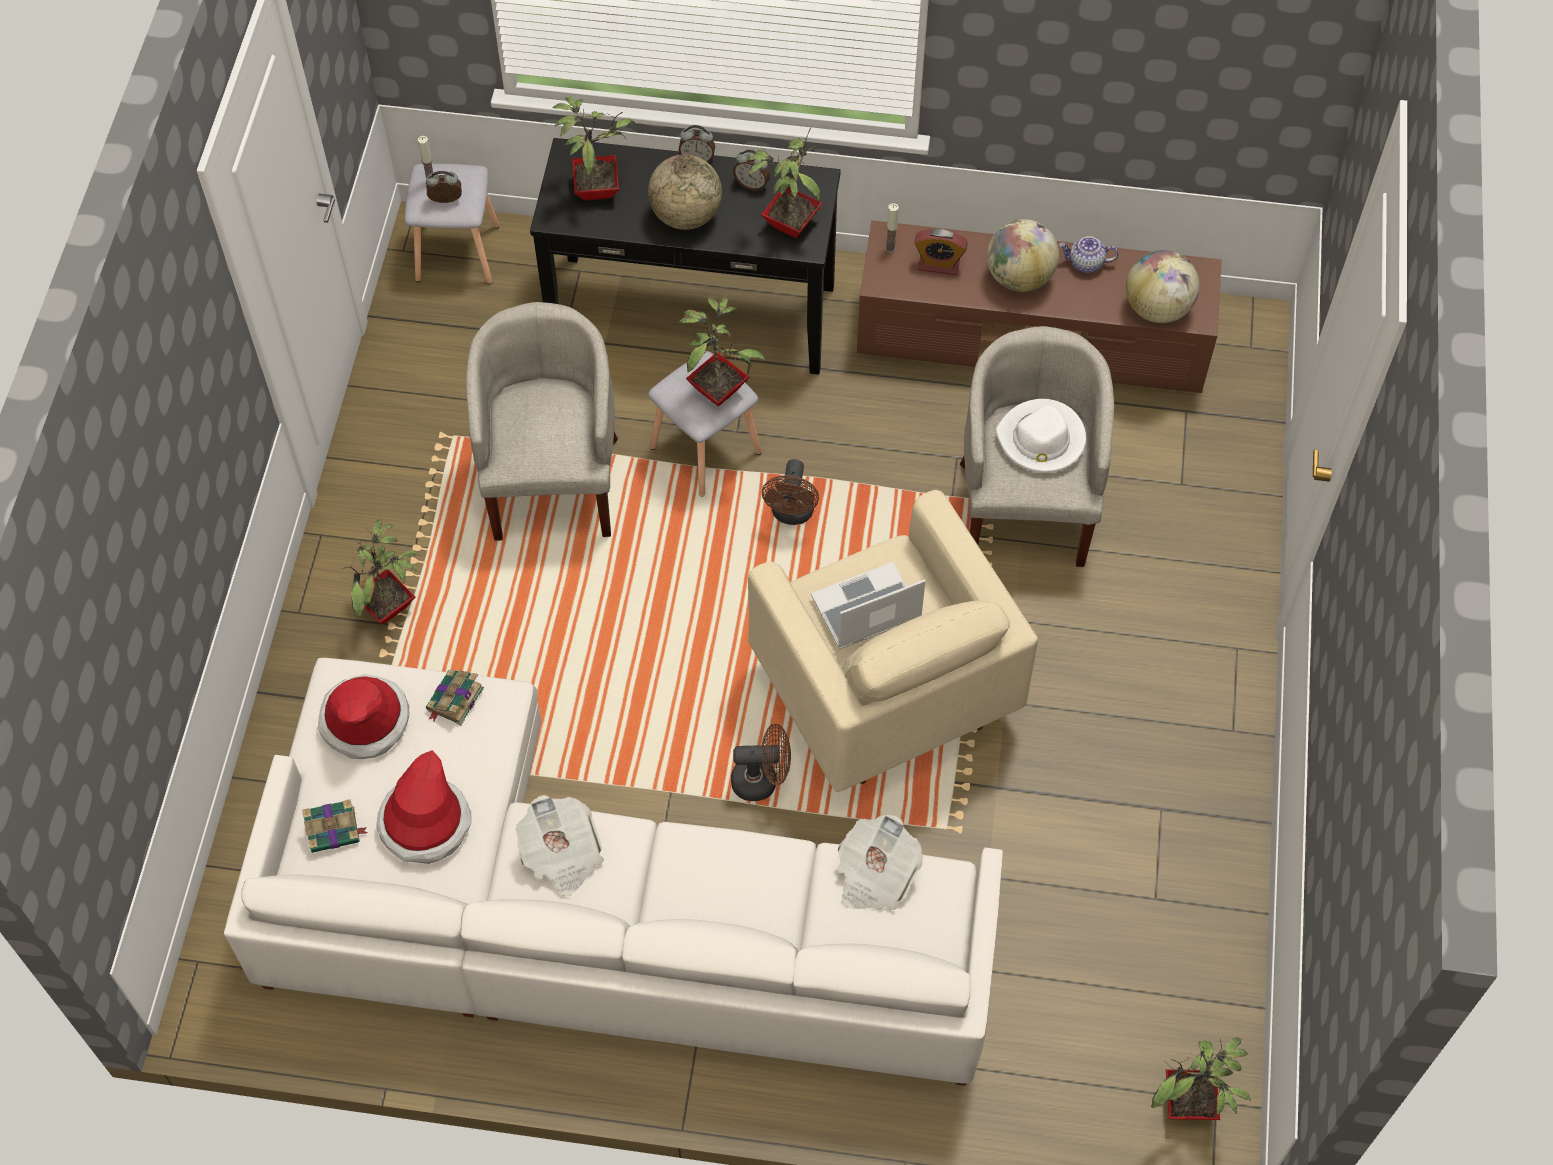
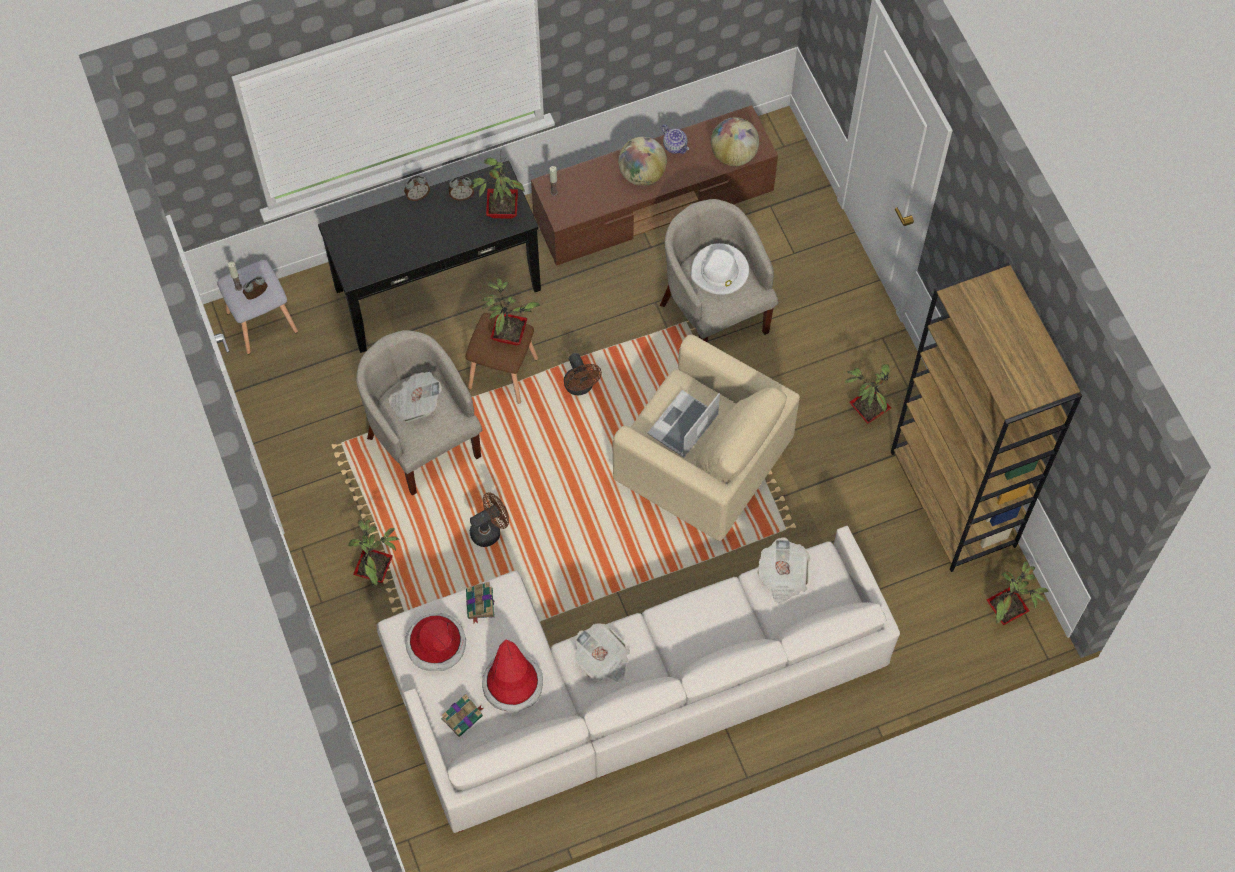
camera: 30 degrees left, 5 degrees up
potted plant [553,97,635,201] -> potted plant moved to [844,364,897,424]
globe [648,154,722,230] -> none
grey stool [648,351,762,497] -> brown stool [465,313,538,404]
brown fan [731,724,791,801] -> brown fan moved to [470,492,509,547]
alarm clock [914,229,968,275] -> none
teapot [1059,236,1119,273] -> teapot turned 105 degrees counterclockwise [662,125,689,154]
none -> newspaper [388,372,442,422]
none -> brown bookcase [891,263,1082,572]

